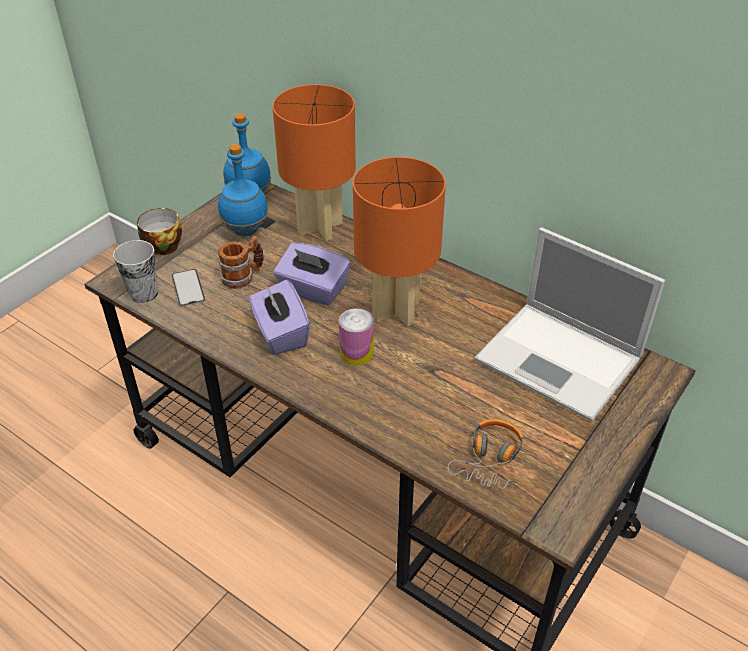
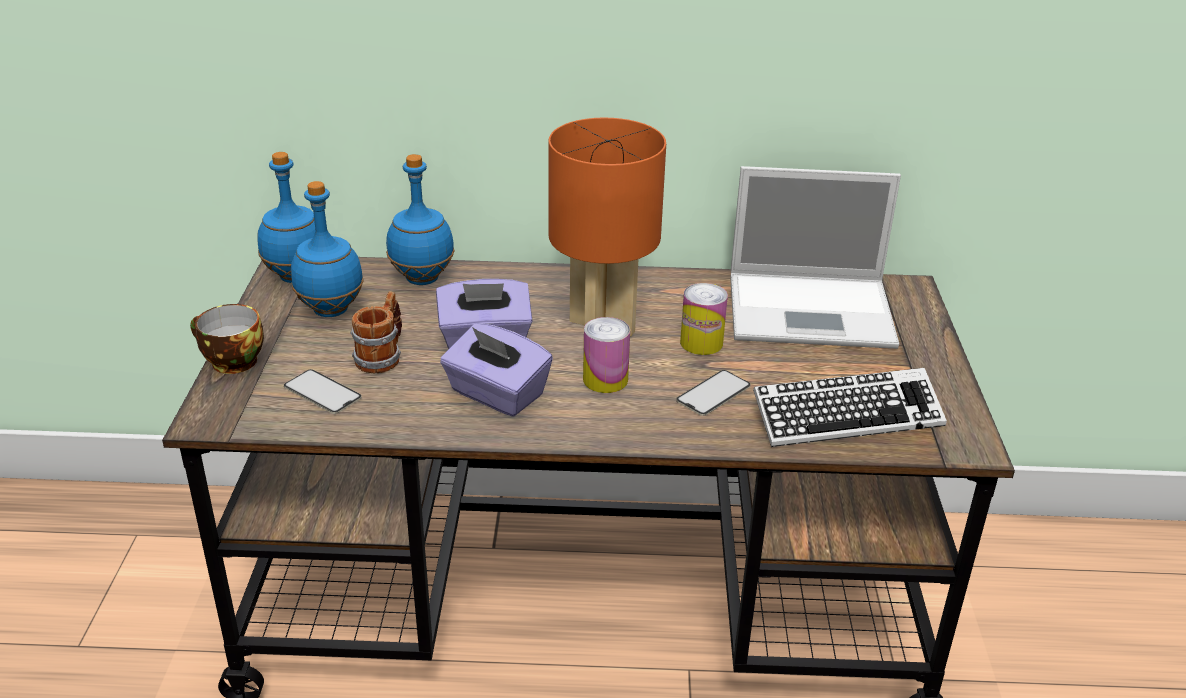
camera: 35 degrees left, 10 degrees down
cup [113,240,158,303] -> none
orange table lamp [272,84,356,241] -> blue bottle [386,154,455,285]
headphones [448,419,523,489] -> keyboard [753,368,947,447]
none -> phone [676,370,751,416]
none -> can [680,283,728,355]

